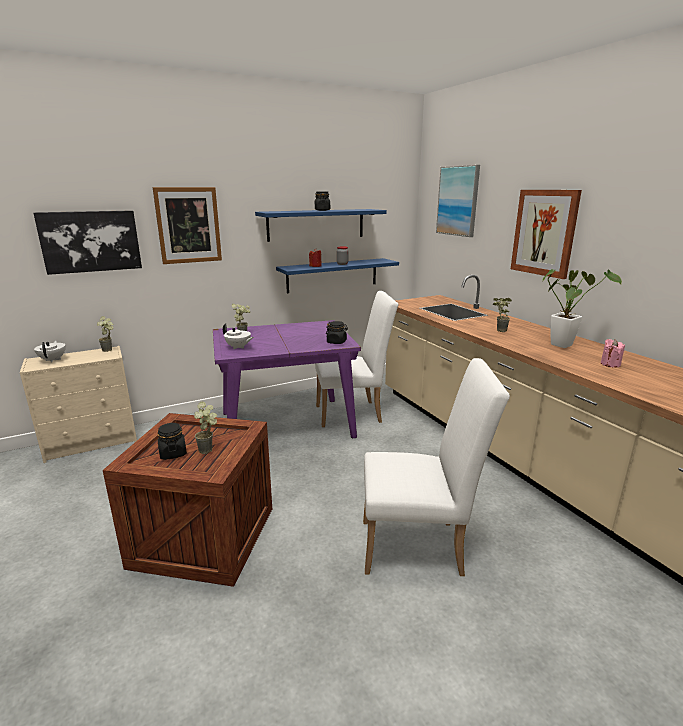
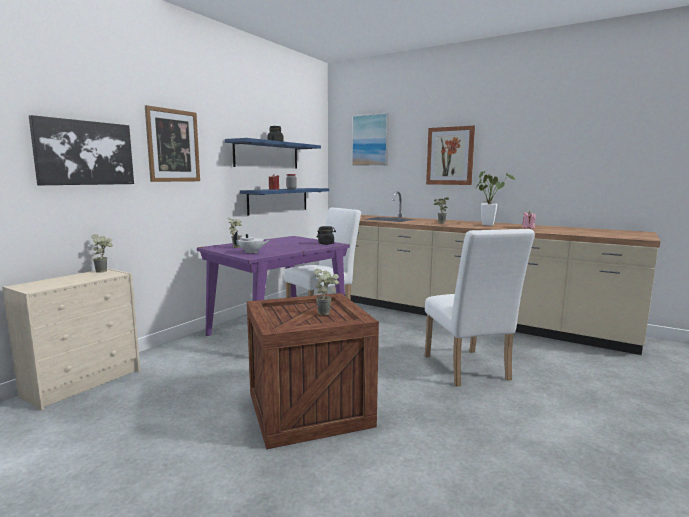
camera: 30 degrees left, 10 degrees down
white teapot [34,341,66,362] -> none
black jar [158,423,187,460] -> none
white chair [363,358,510,576] -> white chair turned 105 degrees clockwise [425,229,535,387]

